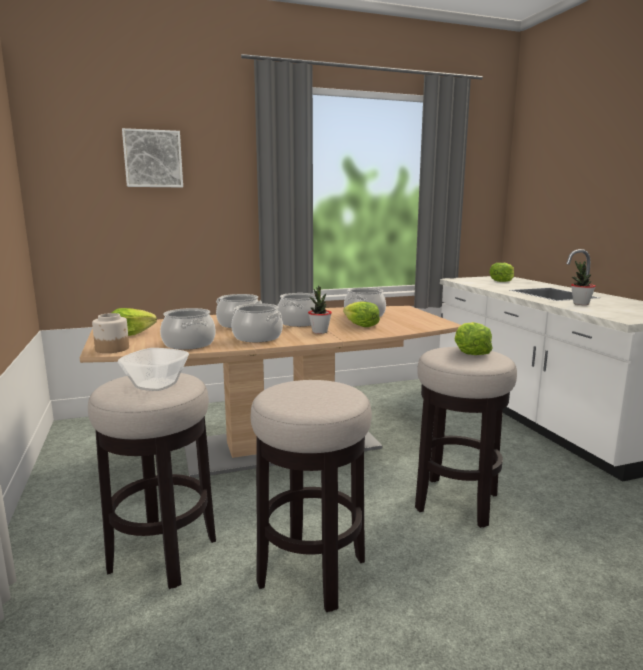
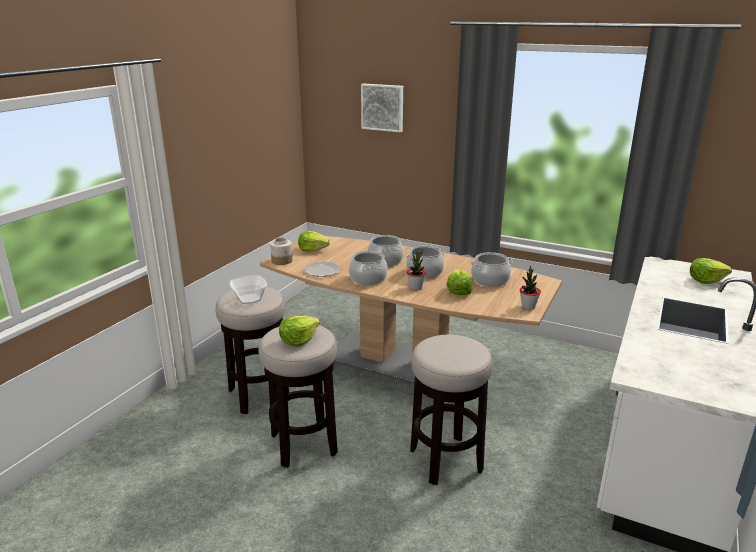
camera: 45 degrees right, 10 degrees up
cooking pot [160,308,216,350] -> plate [304,262,340,277]
lettuce [455,322,493,355] -> lettuce moved to [279,316,320,347]
potted plant [571,260,596,305] -> potted plant moved to [520,266,541,309]

